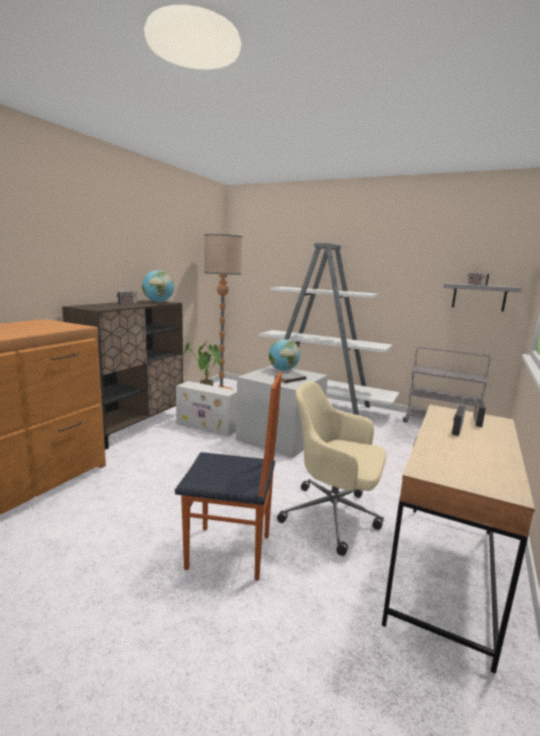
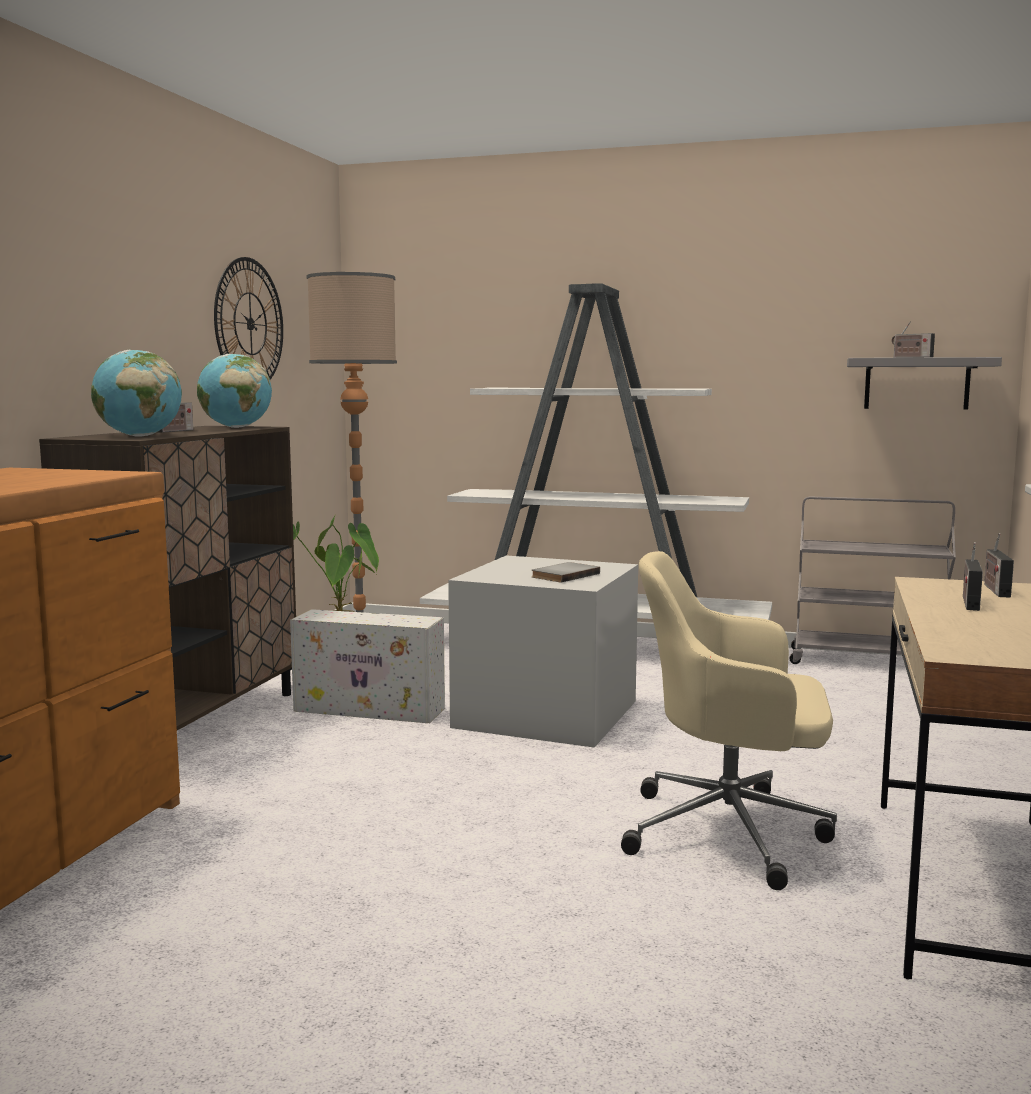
camera: 10 degrees left, 5 degrees down
chair [175,372,282,581] -> none
globe [269,339,300,371] -> globe moved to [91,350,182,437]
none -> wall clock [214,257,283,380]

